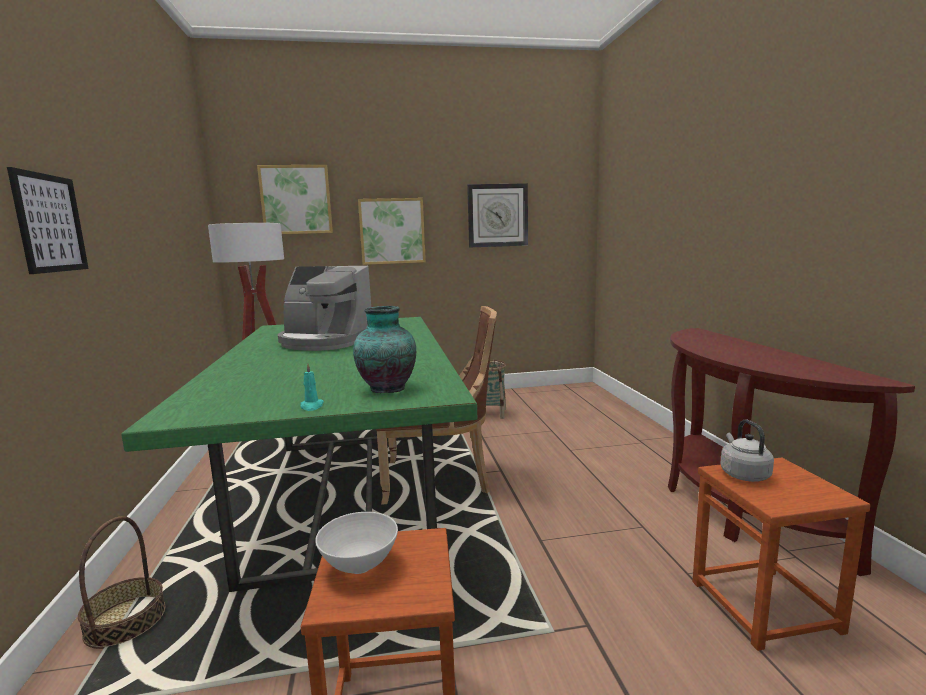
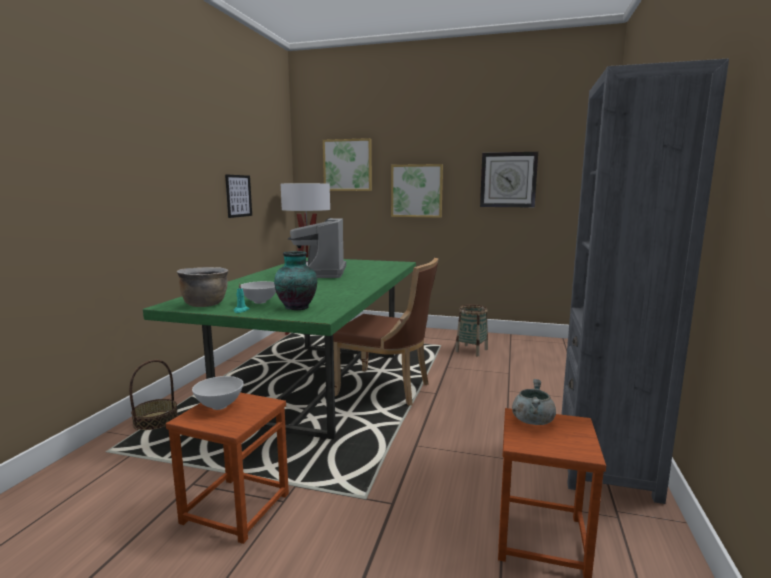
camera: 25 degrees right, 0 degrees up
picture [7,167,89,274] -> picture moved to [225,174,252,218]
coffee machine [278,266,371,351] -> coffee machine turned 45 degrees clockwise [288,218,346,278]
brown console table [668,328,915,576] -> grey bookcase [561,59,729,504]
grey kettle [720,420,774,482] -> grey cooking pot [512,379,556,425]
none -> brown cooking pot [177,267,228,307]
none -> white bowl [241,281,276,304]

